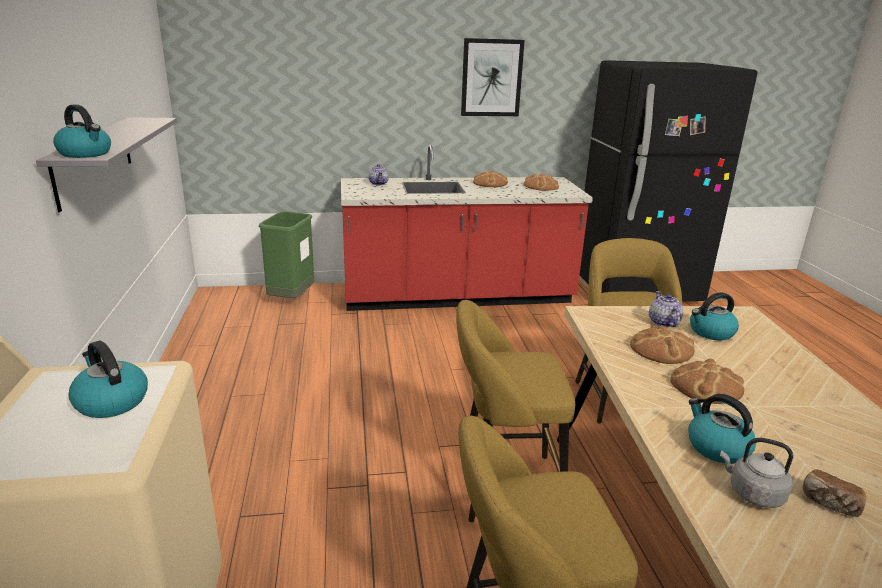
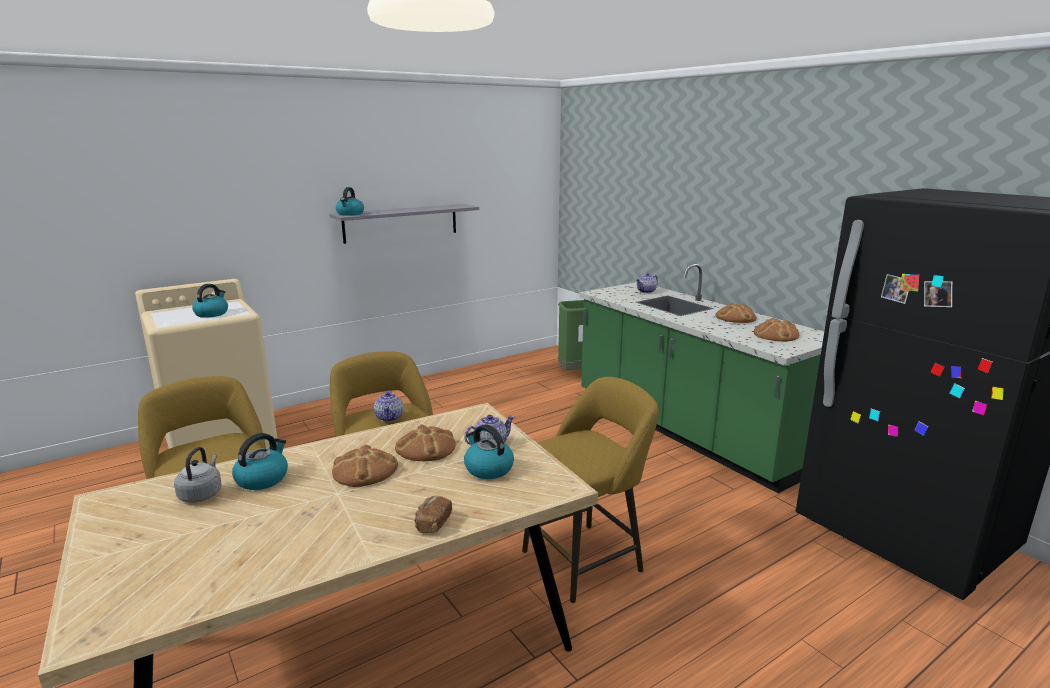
camera: 65 degrees right, 5 degrees down
red counter [341,145,593,311] -> green counter [579,264,824,493]
picture [461,38,525,116] -> none
bread [803,469,866,517] -> bread moved to [414,495,452,533]
none -> teapot [374,390,403,422]

